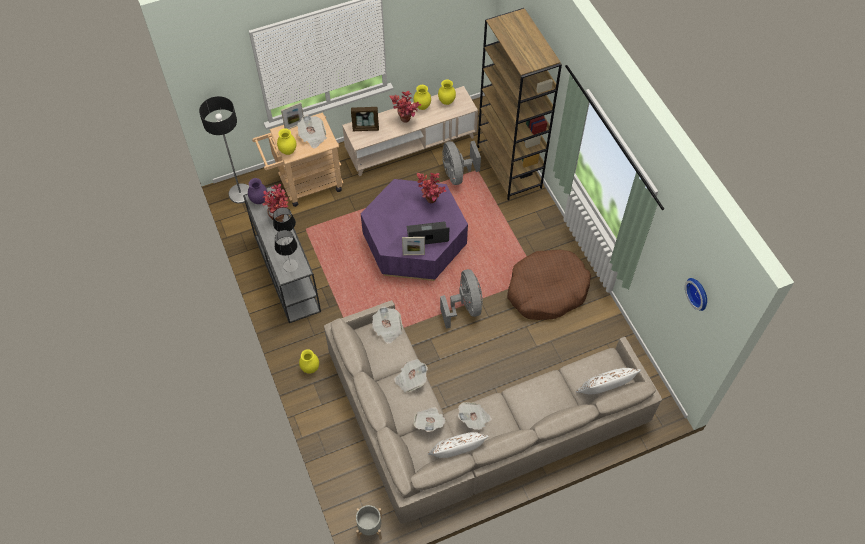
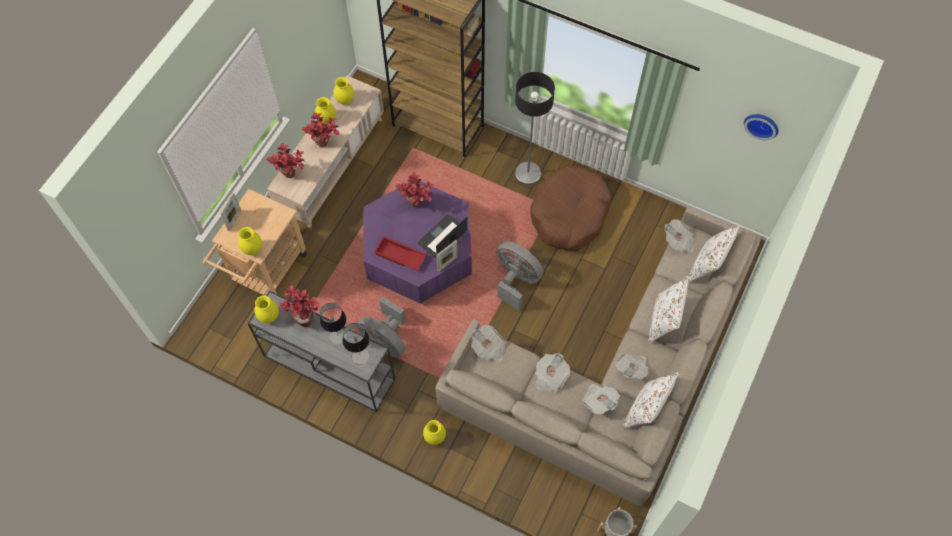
camera: 40 degrees left, 5 degrees up
floor lamp [199,96,250,204] -> floor lamp moved to [515,72,555,185]
purple vase [248,178,268,204] -> yellow vase [255,295,279,323]
newspaper [297,115,327,148] -> newspaper moved to [665,219,694,252]
picture frame [351,107,379,131] -> potted plant [266,143,304,178]
grey fan [442,141,481,185] -> grey fan moved to [358,297,406,358]
none -> red tray [374,236,427,271]
none -> white pillow [648,276,689,344]

